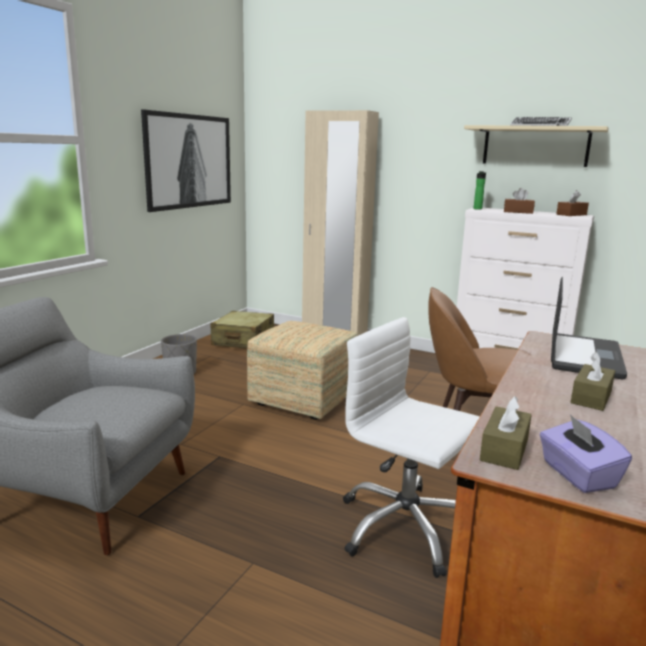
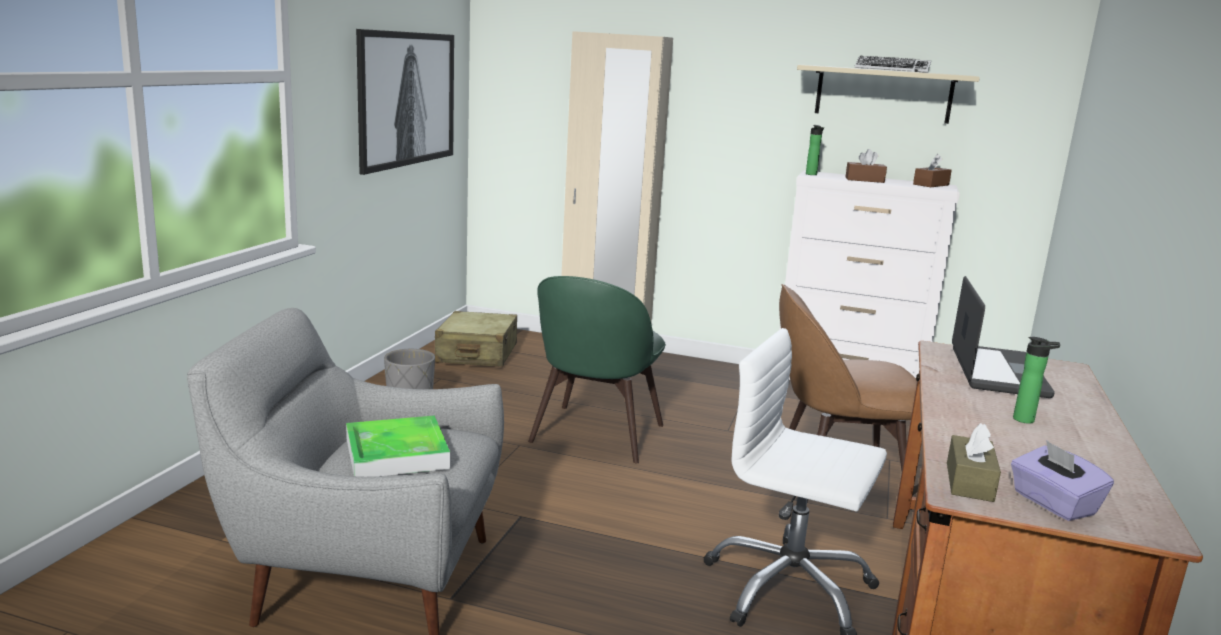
camera: 10 degrees left, 0 degrees up
ottoman [247,321,358,420] -> green chair [528,276,666,464]
brown tissue box [571,352,615,411] -> bottle [1013,337,1060,424]
none -> tray [346,416,450,477]

